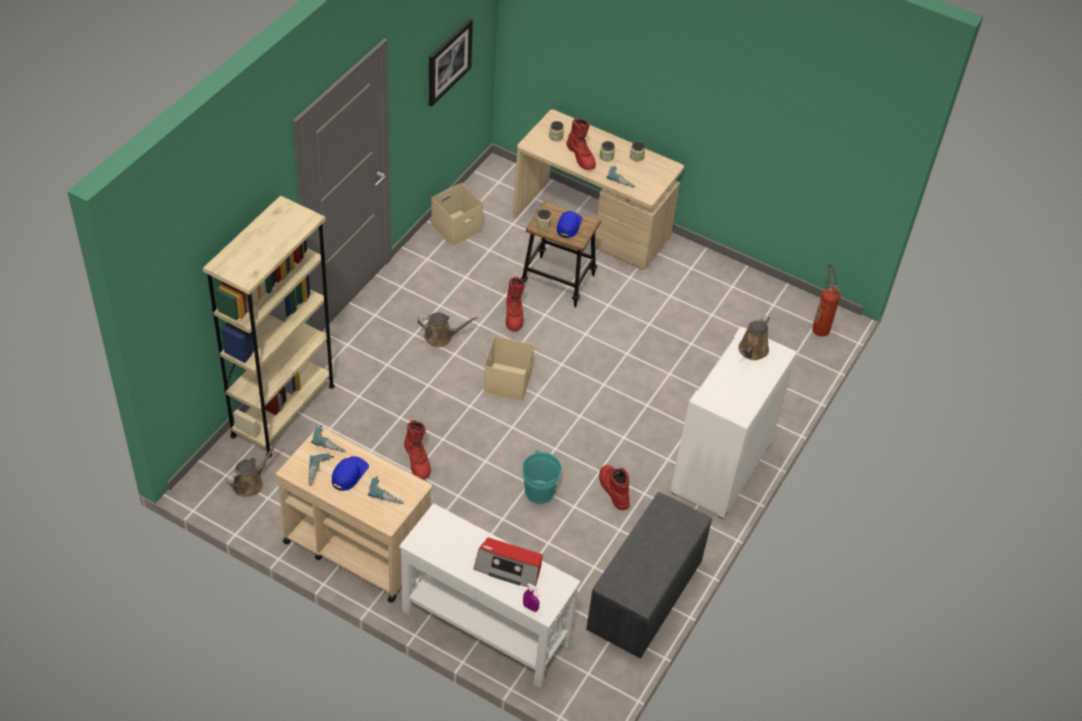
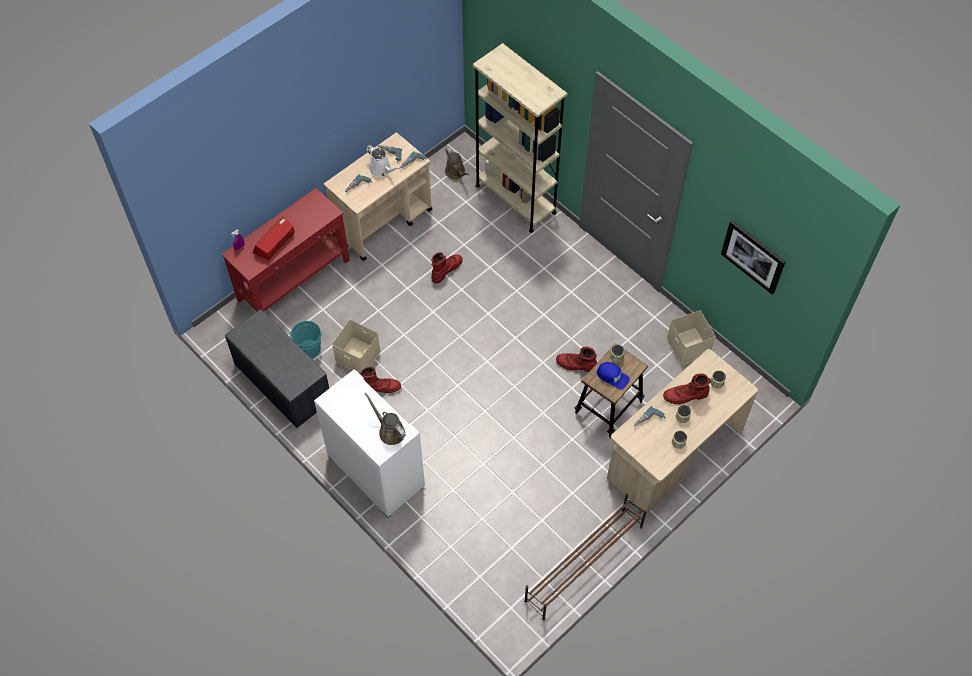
camera: 110 degrees right, 10 degrees up
blue cap [332,456,369,491] -> white watering can [366,145,401,177]
white console table [399,503,581,688] -> red console table [222,188,350,311]
red boot [404,420,431,479] -> red boot turned 135 degrees clockwise [431,252,463,284]
brown watering can [417,312,478,347] -> none
beige storage box [483,336,534,402] -> beige storage box moved to [332,320,381,373]
turquoise bucket [522,449,562,504] -> turquoise bucket moved to [288,321,323,359]
fire extinguisher [812,264,840,336] -> none
none -> brown shoe rack [524,493,647,620]

